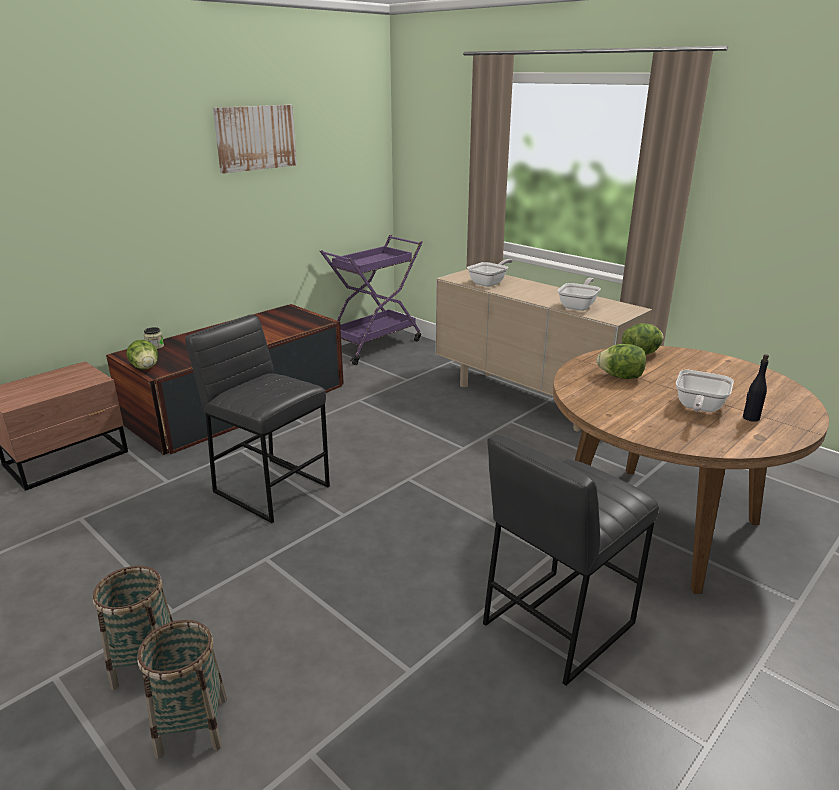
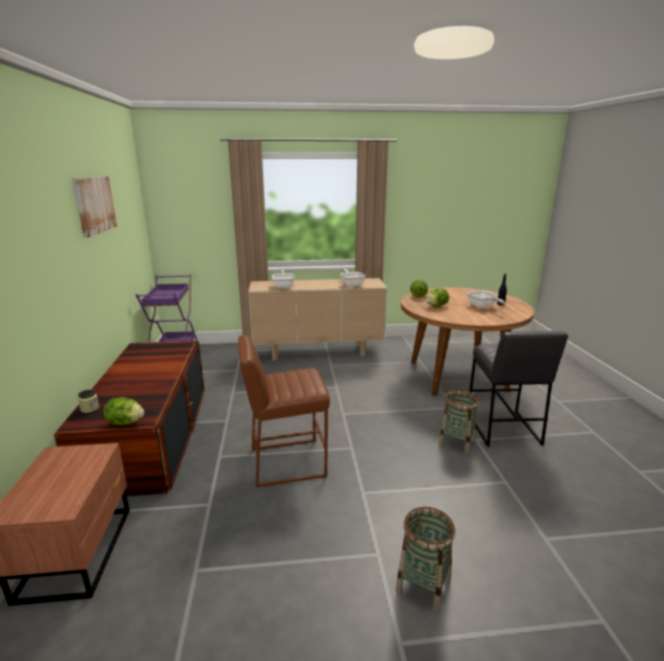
camera: 50 degrees left, 5 degrees down
basket [137,620,227,759] -> basket moved to [439,390,479,454]
grey stool [185,315,330,523] -> brown stool [238,335,330,487]

